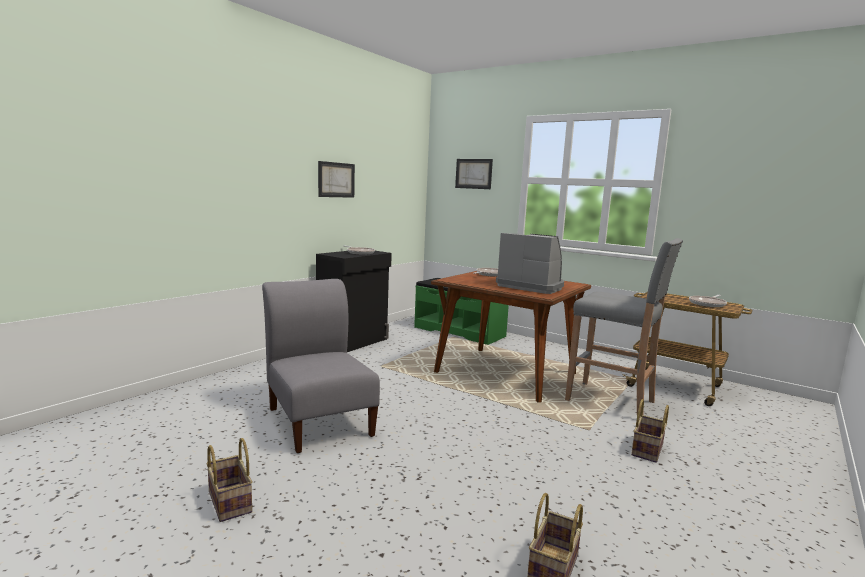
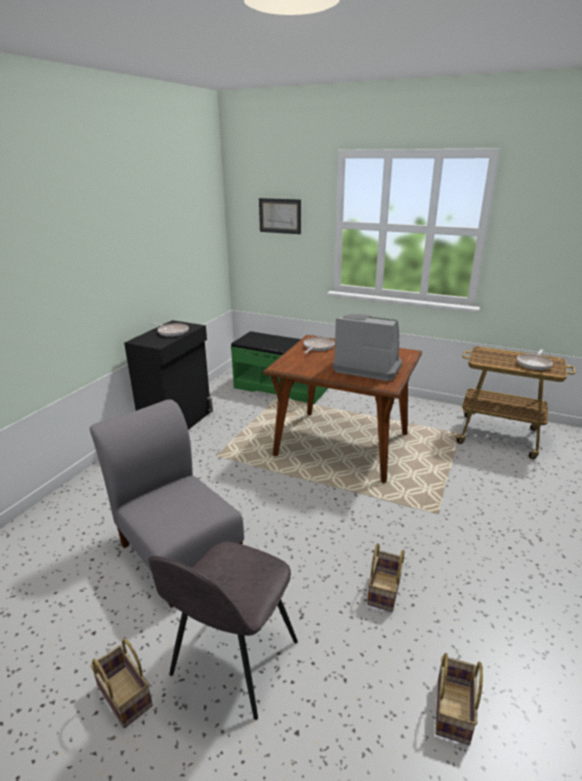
camera: 10 degrees left, 15 degrees up
picture [318,161,355,198] -> none
grey stool [565,238,683,417] -> none
basket [631,399,669,463] -> basket moved to [367,543,404,612]
none -> grey chair [149,541,298,720]

